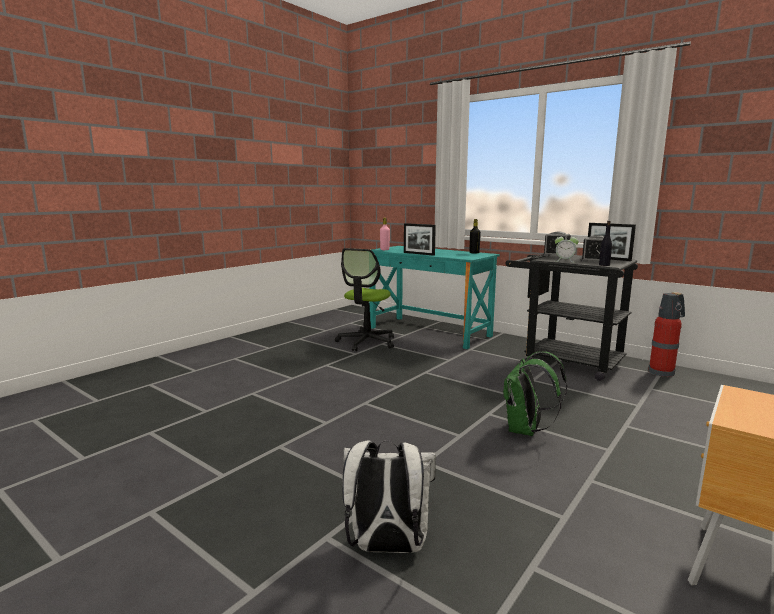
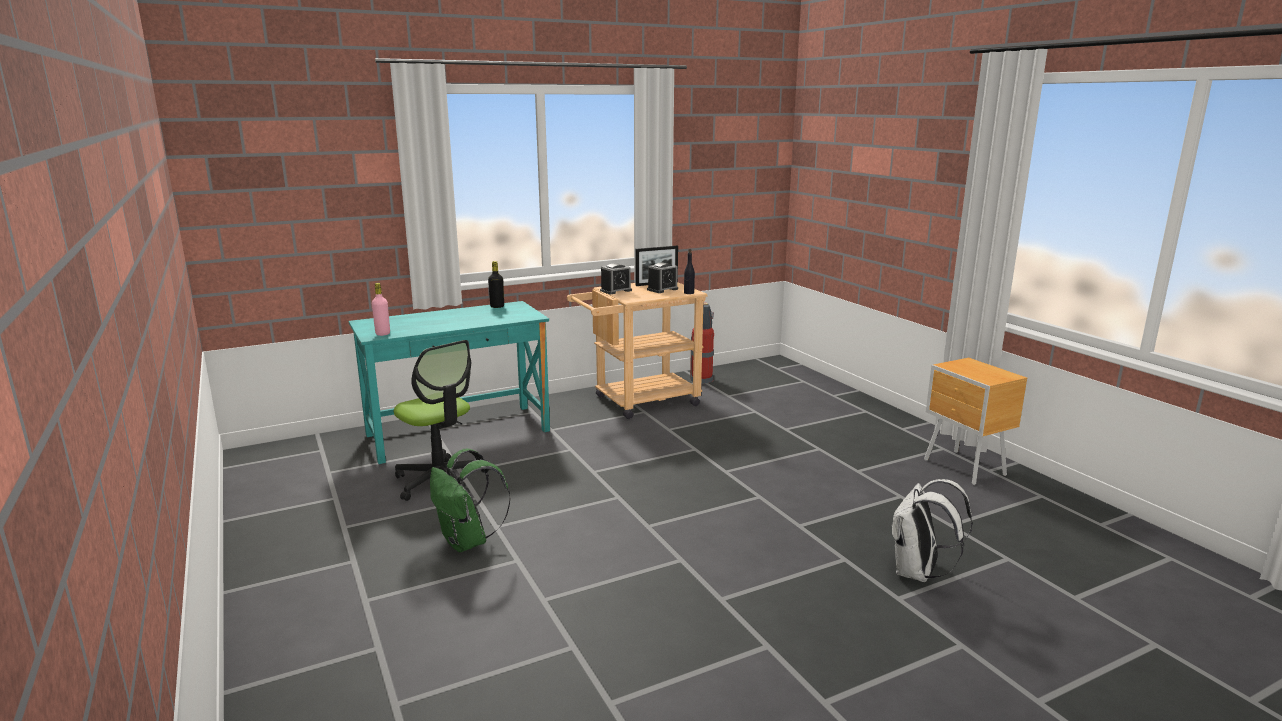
camera: 65 degrees left, 5 degrees up
picture frame [404,223,436,256] -> none
green backpack [503,351,567,436] -> green backpack moved to [430,449,511,552]
black cart [506,254,638,381] -> beige cart [567,282,708,419]
alarm clock [555,233,579,262] -> none

